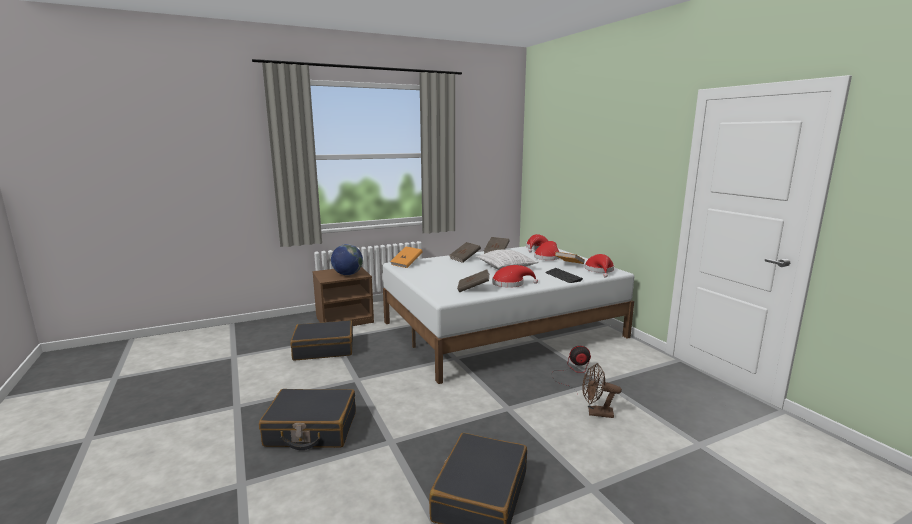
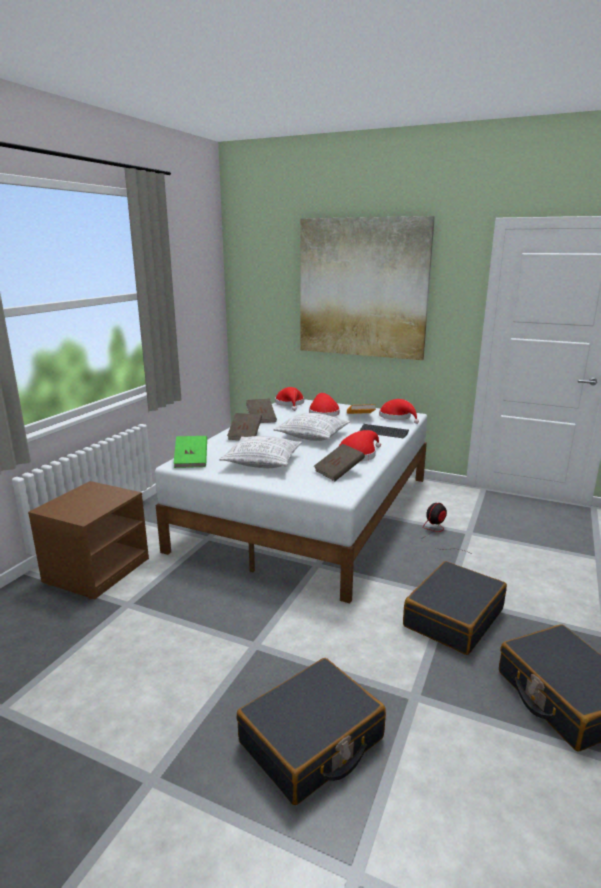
camera: 40 degrees left, 5 degrees up
black suitcase [290,320,353,360] -> black suitcase moved to [403,561,507,655]
globe [331,244,363,275] -> none
orange book [390,246,423,268] -> green book [174,436,207,468]
brown fan [582,363,622,418] -> none
none -> pillow [219,436,302,468]
none -> picture [301,216,435,360]

